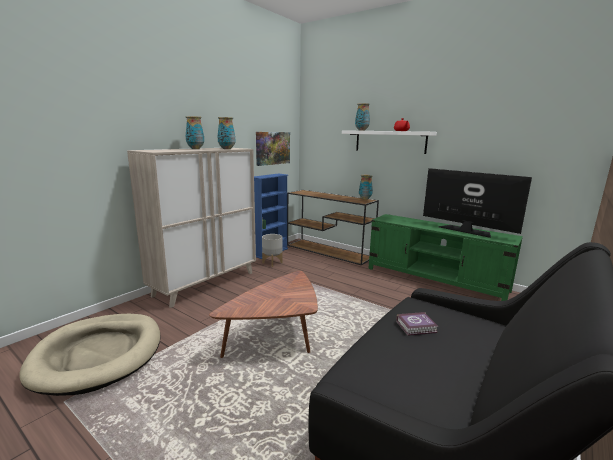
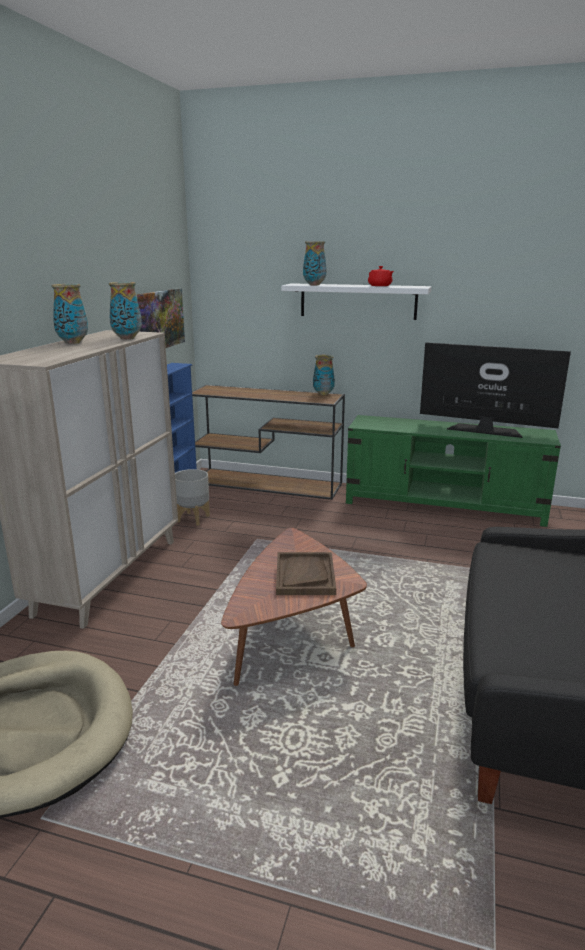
camera: 20 degrees left, 5 degrees up
book [396,312,438,336] -> none
none -> brown tray [276,552,336,595]

